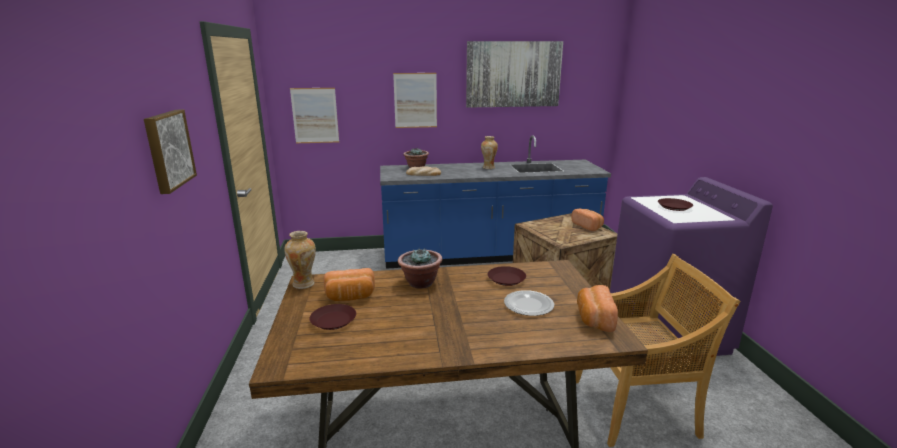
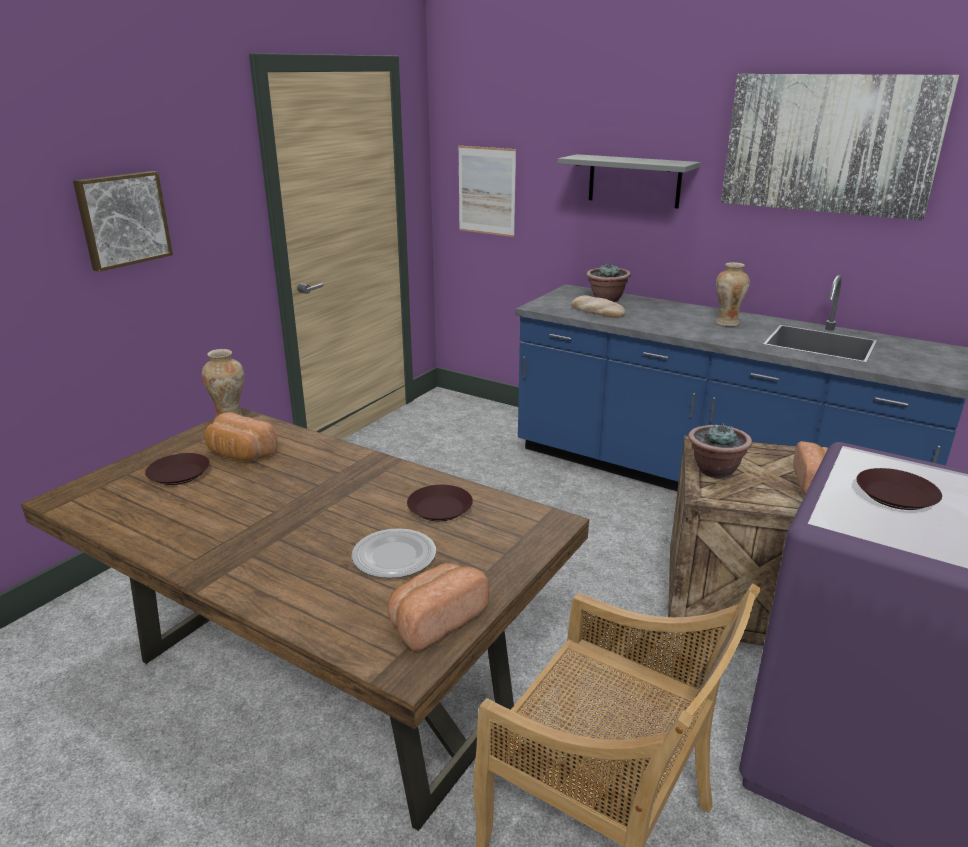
camera: 40 degrees right, 5 degrees up
picture [393,73,437,128] -> grey shelf [557,154,701,209]
potted plant [398,248,442,288] -> potted plant moved to [688,423,752,478]

